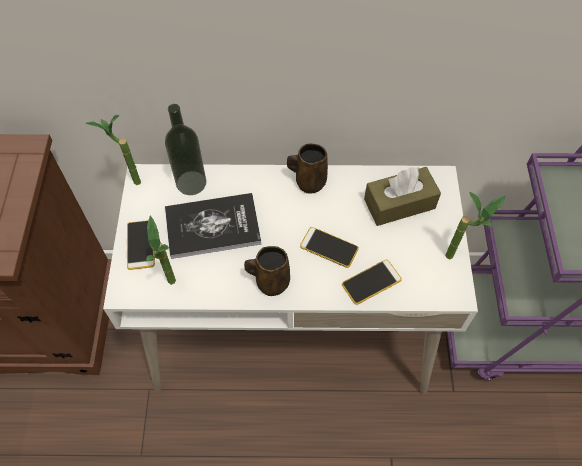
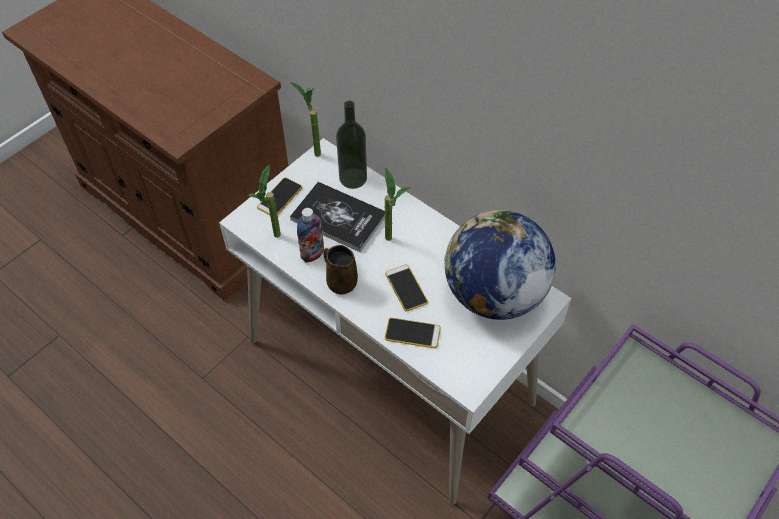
camera: 40 degrees right, 5 degrees down
brown mug [287,144,328,194] -> none
brown tissue box [364,166,441,226] -> globe [444,210,556,320]
potted plant [445,192,506,259] -> potted plant moved to [385,167,411,241]
none -> bottle [297,208,324,263]

